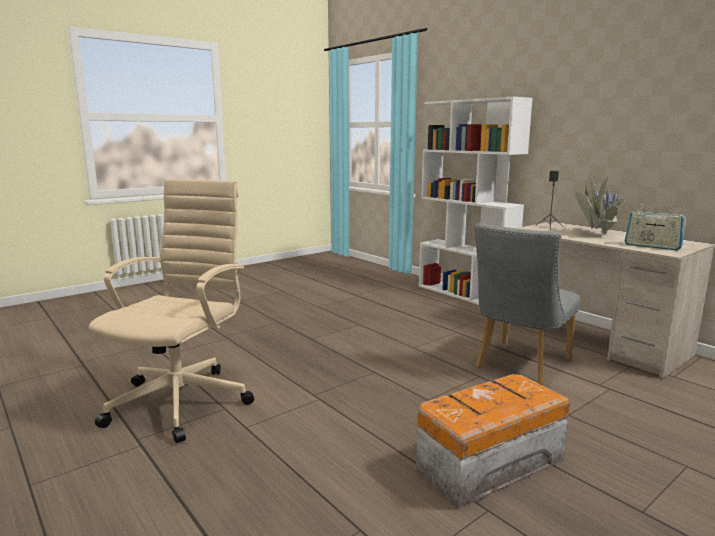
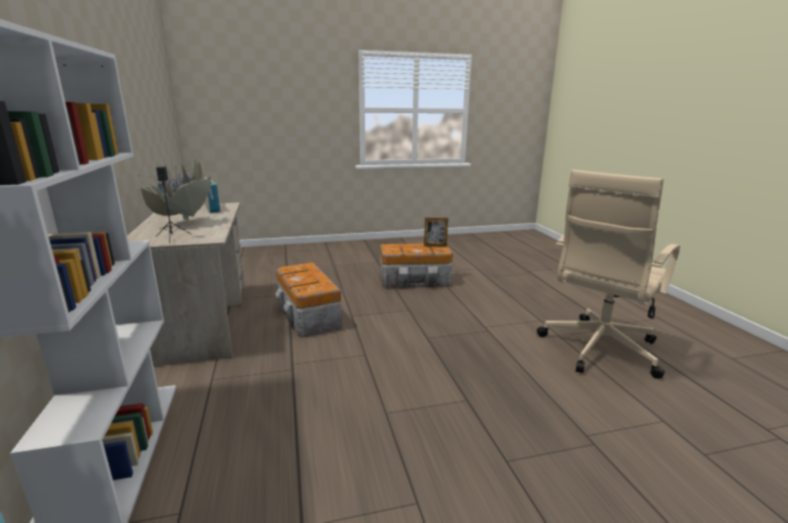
camera: 155 degrees left, 5 degrees up
grey chair [475,223,580,385] -> storage box [275,262,342,337]
none -> picture frame [424,218,448,246]

